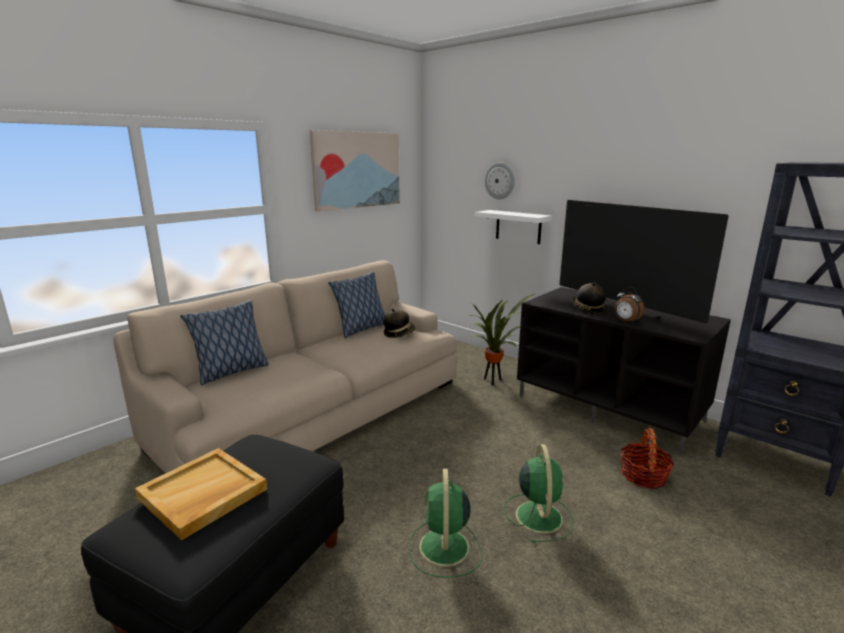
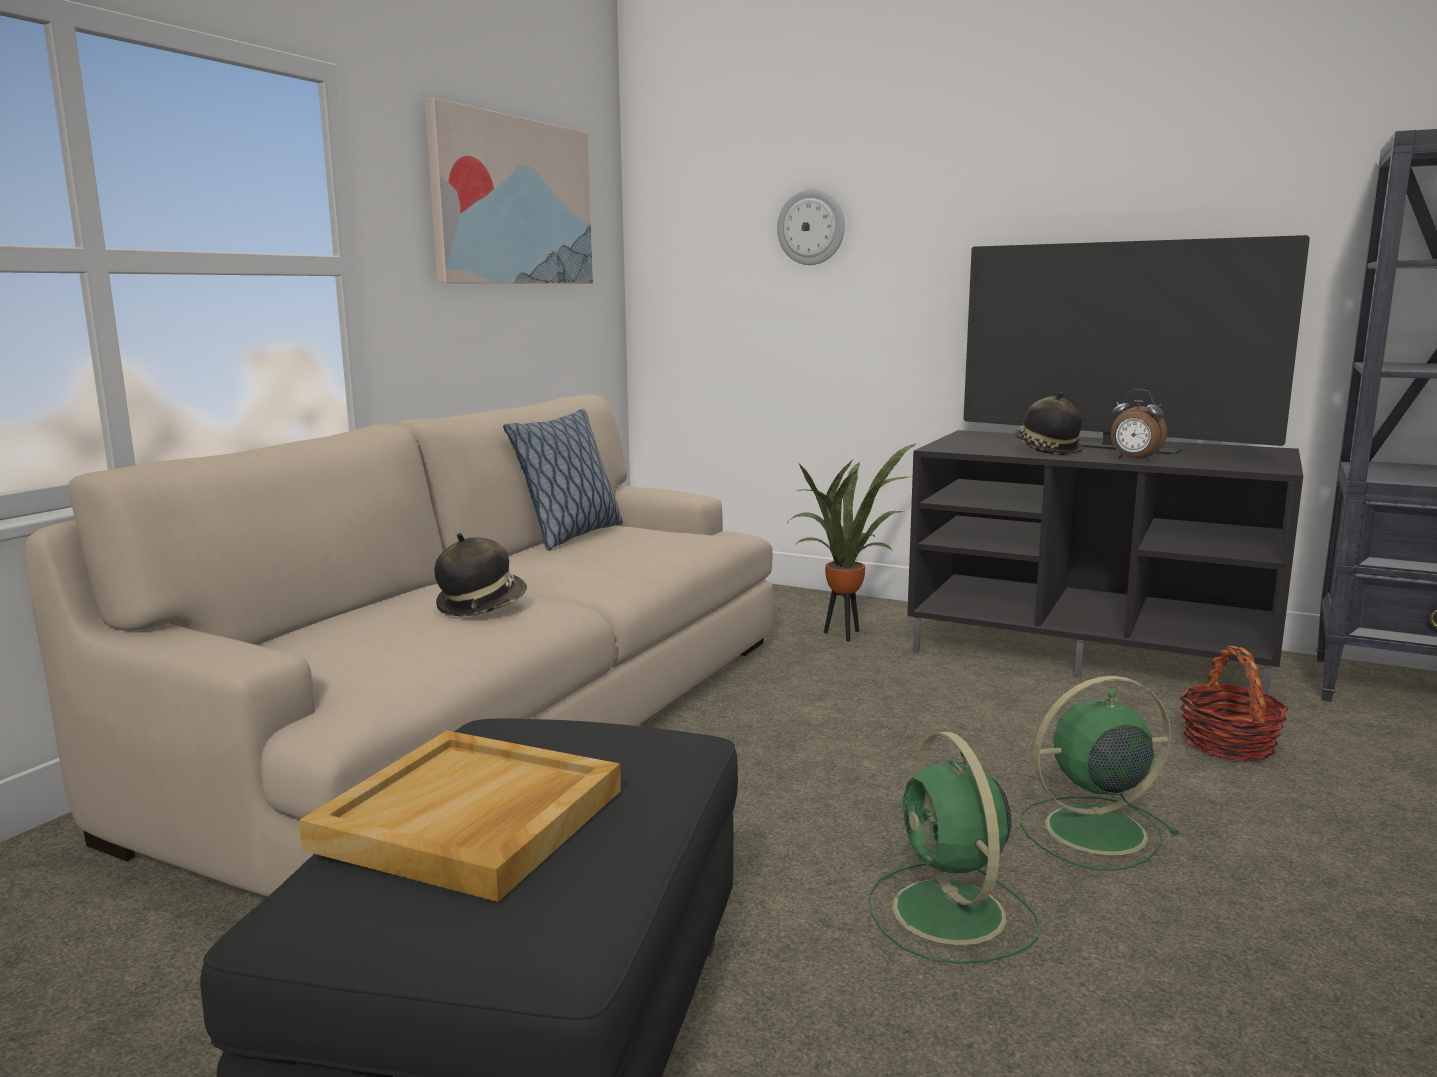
camera: 15 degrees left, 5 degrees down
pillow [180,300,269,386] -> none
hat [384,308,415,338] -> hat moved to [435,533,527,616]
white shelf [475,210,552,244] -> none
green fan [504,444,574,543] -> green fan turned 90 degrees counterclockwise [1020,676,1180,871]

